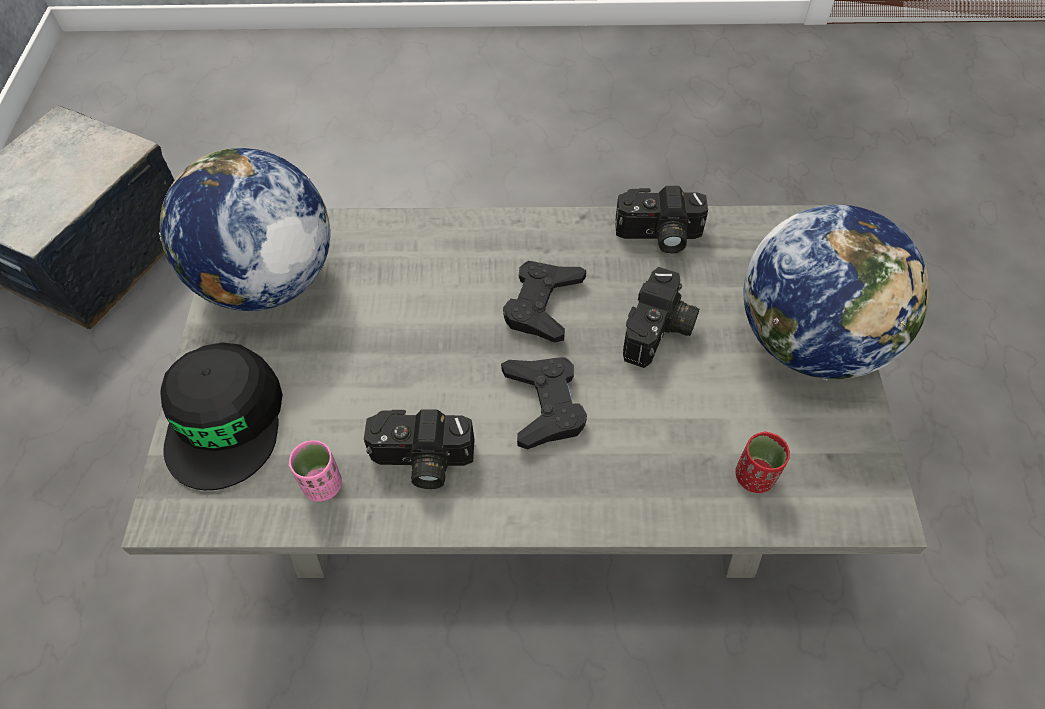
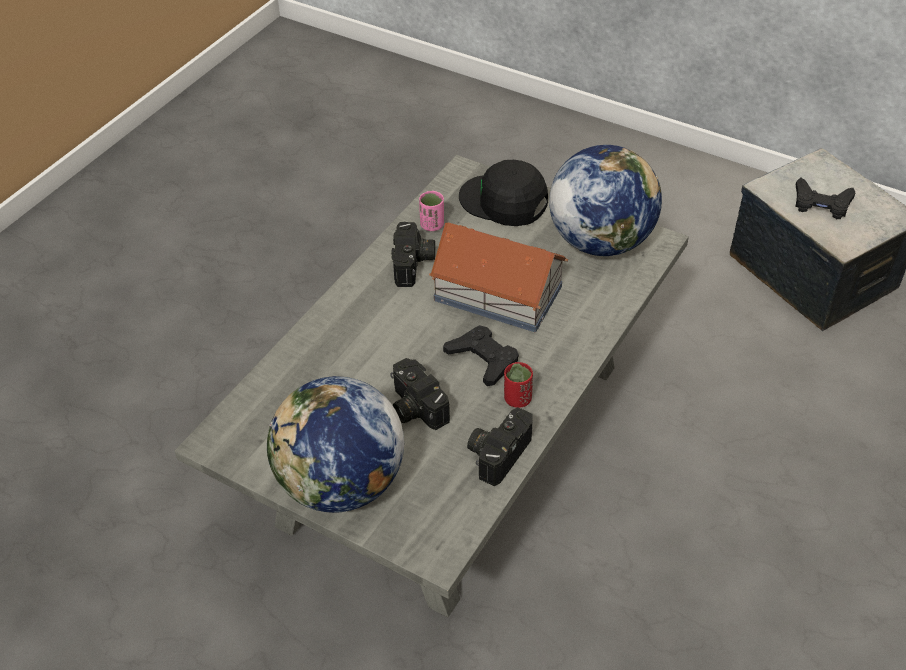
camera: 120 degrees right, 10 degrees down
camera [364,409,475,489] -> camera turned 150 degrees clockwise [391,222,435,287]
black game controller [501,357,587,449] -> black game controller moved to [795,177,856,219]
red cup [736,431,790,493] -> red cup moved to [504,362,533,408]
none -> toy house [429,222,568,332]

